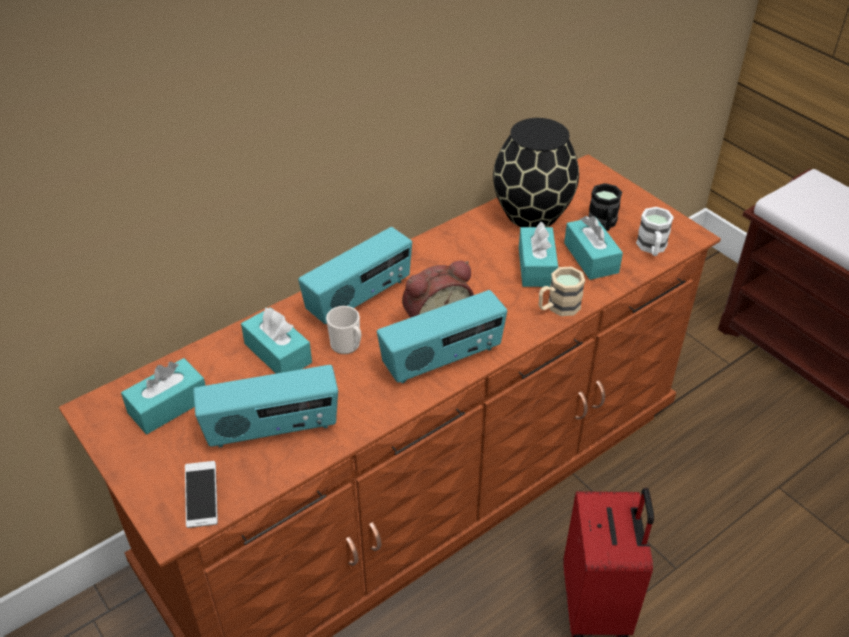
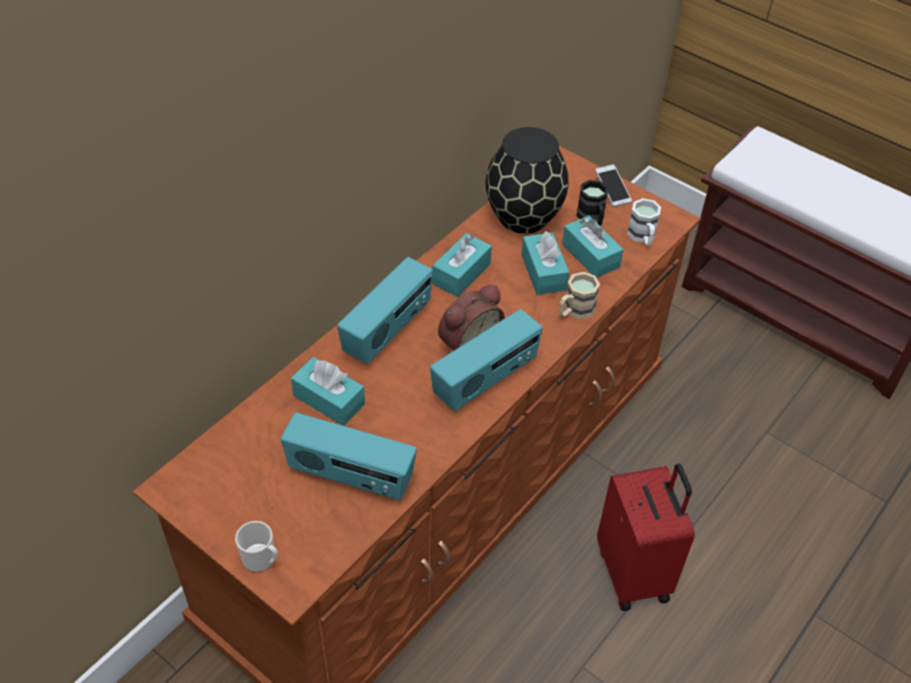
camera: 15 degrees left, 5 degrees up
turquoise tissue box [121,358,206,434] -> turquoise tissue box moved to [432,233,492,297]
phone [185,461,218,528] -> phone moved to [595,164,632,207]
radio [193,365,338,448] -> radio turned 45 degrees clockwise [280,413,417,500]
mug [326,306,361,354] -> mug moved to [235,521,278,572]

